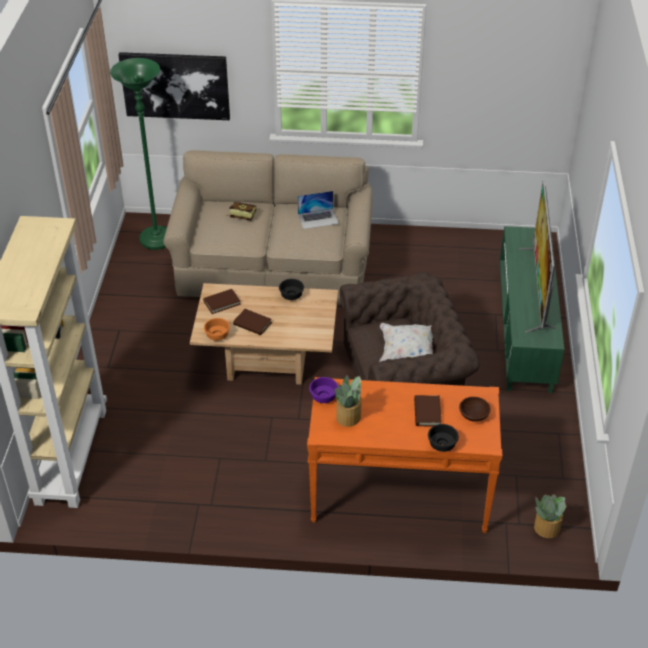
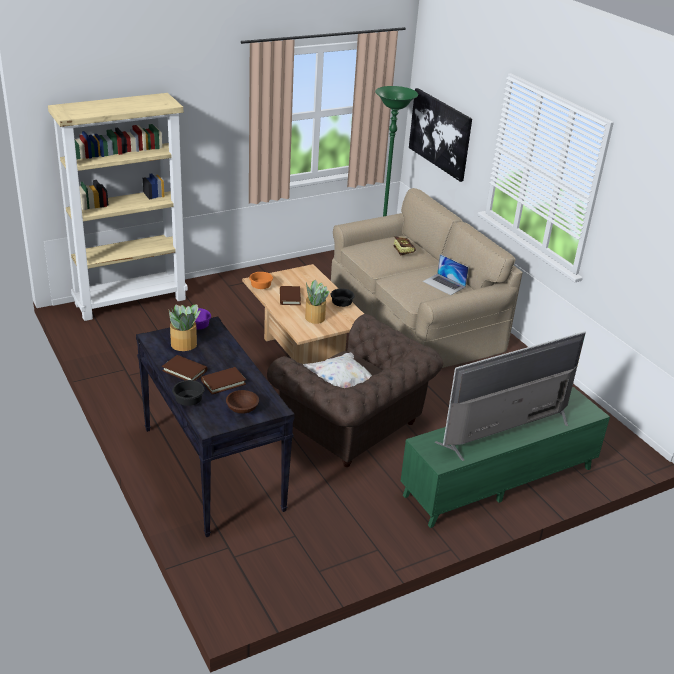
camera: 55 degrees right, 10 degrees down
brown book [203,289,241,314] -> brown book moved to [162,355,207,381]
orange console table [307,377,502,533] -> black console table [136,317,295,537]
potted plant [534,494,566,538] -> potted plant moved to [305,280,329,324]

